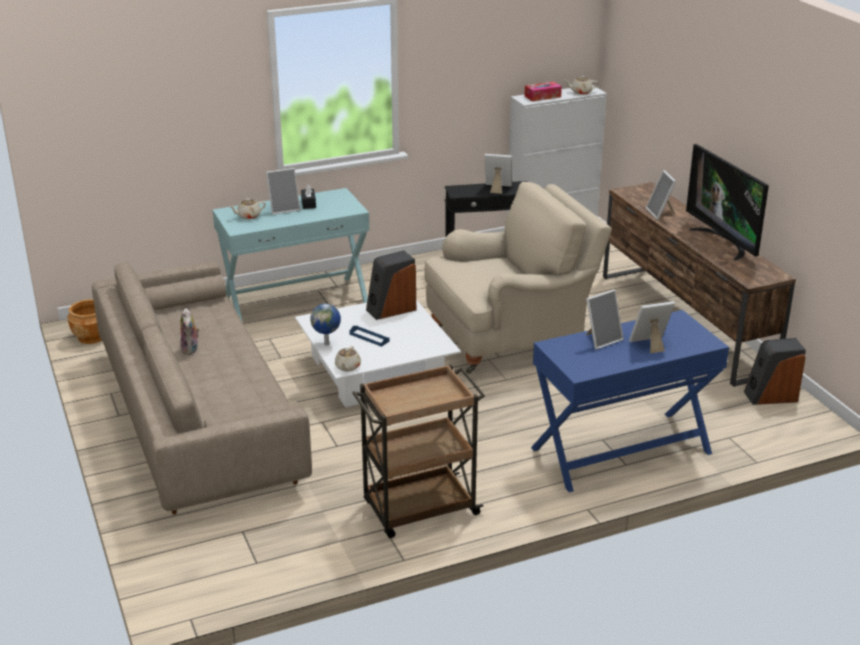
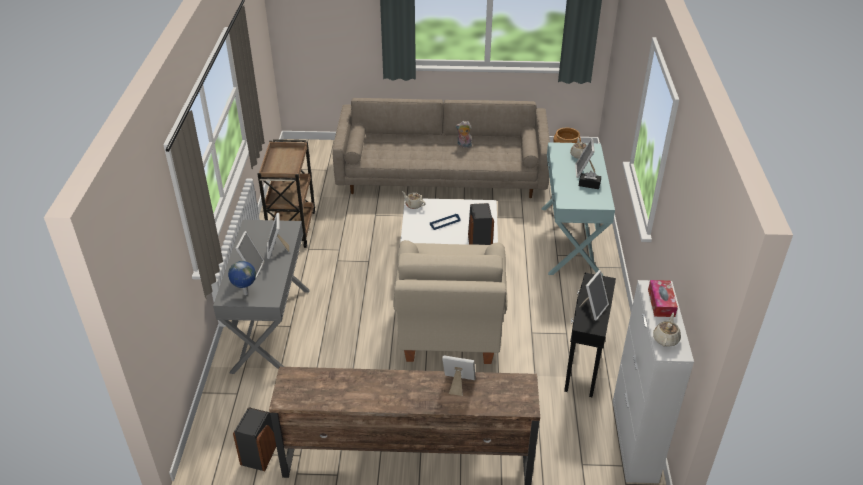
camera: 115 degrees right, 10 degrees up
globe [310,304,341,346] -> globe moved to [228,261,256,295]
blue console table [531,310,729,492] -> grey console table [213,220,310,374]
television [686,144,769,261] -> none

